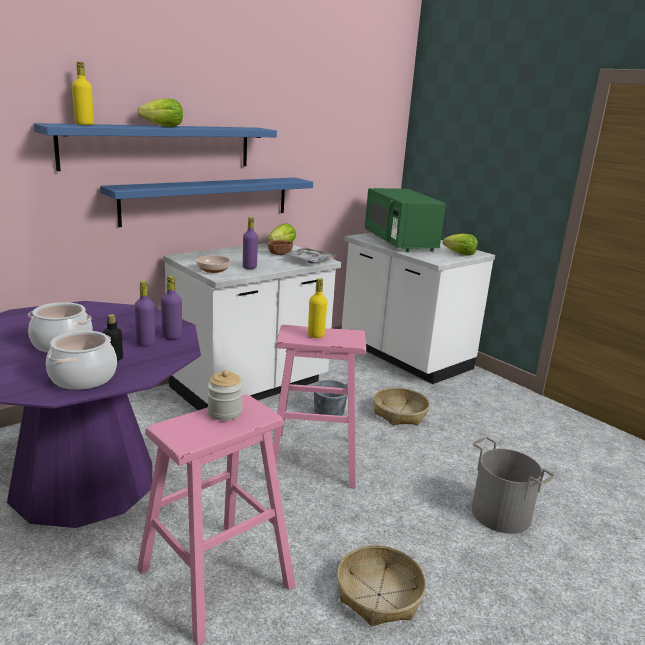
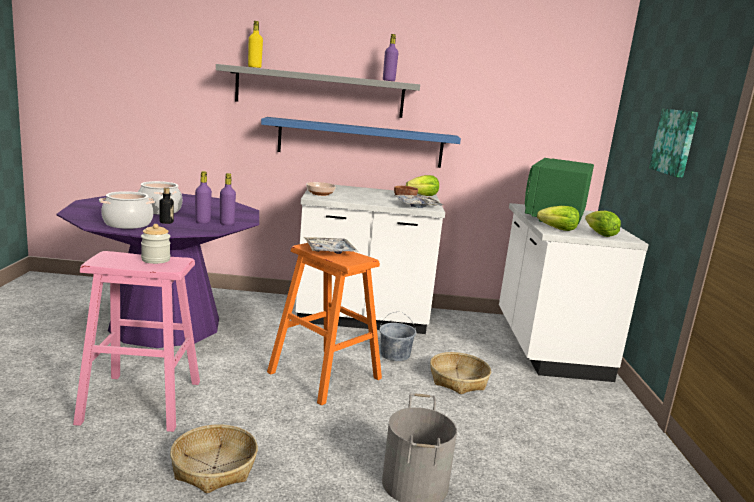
camera: 40 degrees right, 5 degrees down
blue shelf [34,123,277,171] -> grey shelf [216,64,420,118]
lettuce [137,99,183,127] -> lettuce moved to [537,206,579,231]
purple bottle [243,217,258,269] -> purple bottle moved to [383,34,398,81]
pink stool [273,325,366,489] -> orange stool [267,243,382,406]
yellow bottle [308,278,327,338] -> tray [304,237,358,254]
none -> picture [649,109,698,178]

